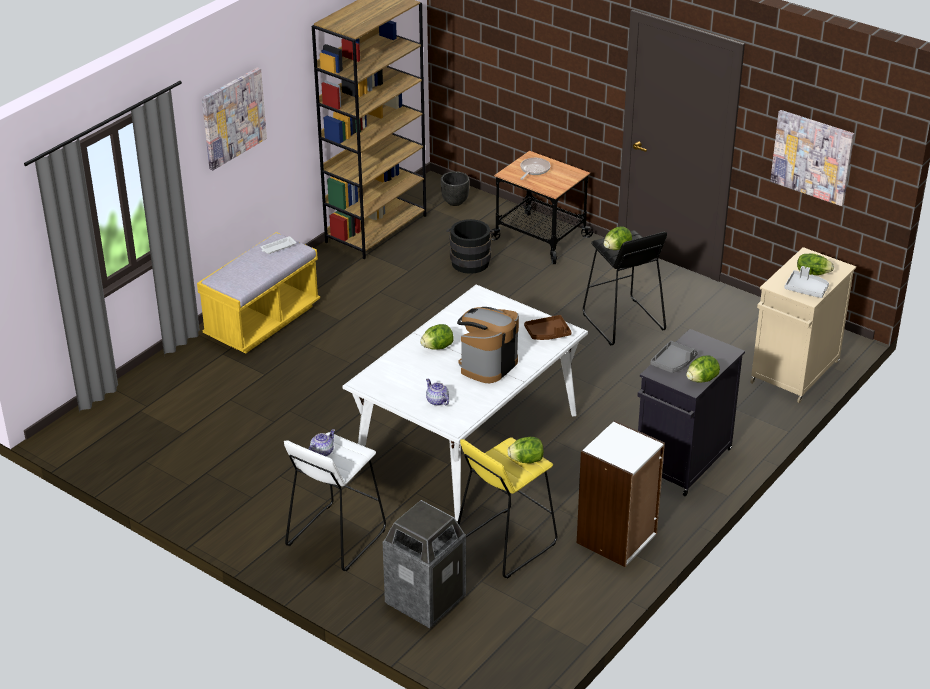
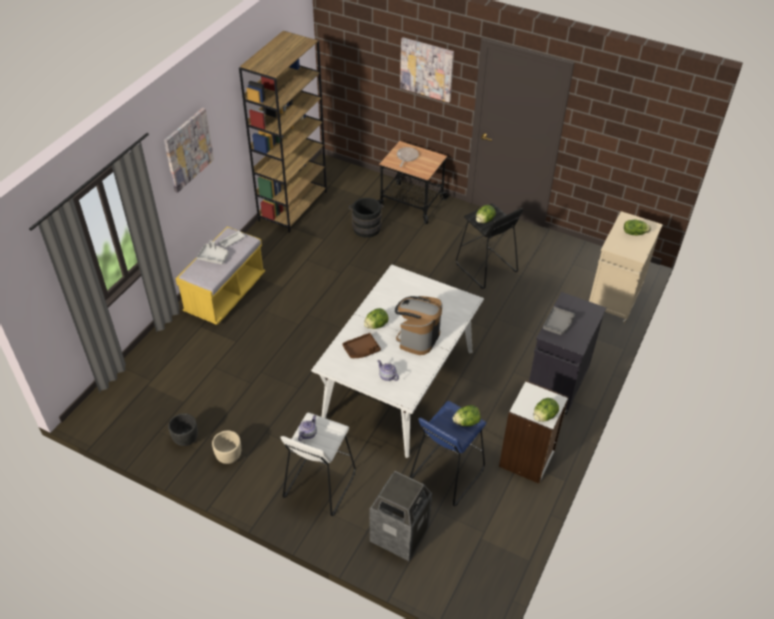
camera: 10 degrees left, 10 degrees up
black planter [441,171,469,206] -> black planter moved to [168,413,198,446]
yellow stool [458,437,557,578] -> blue stool [410,401,486,506]
brown tray [524,315,572,340] -> brown tray moved to [342,333,381,358]
lettuce [686,356,720,383] -> lettuce moved to [534,398,559,422]
picture [770,110,854,206] -> picture moved to [400,37,454,102]
grey tray [784,266,829,298] -> grey tray moved to [197,241,229,265]
none -> beige planter [212,431,241,464]

